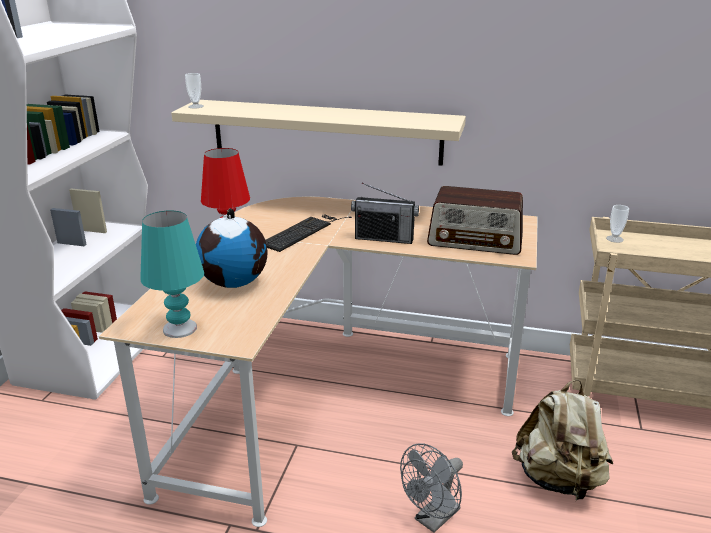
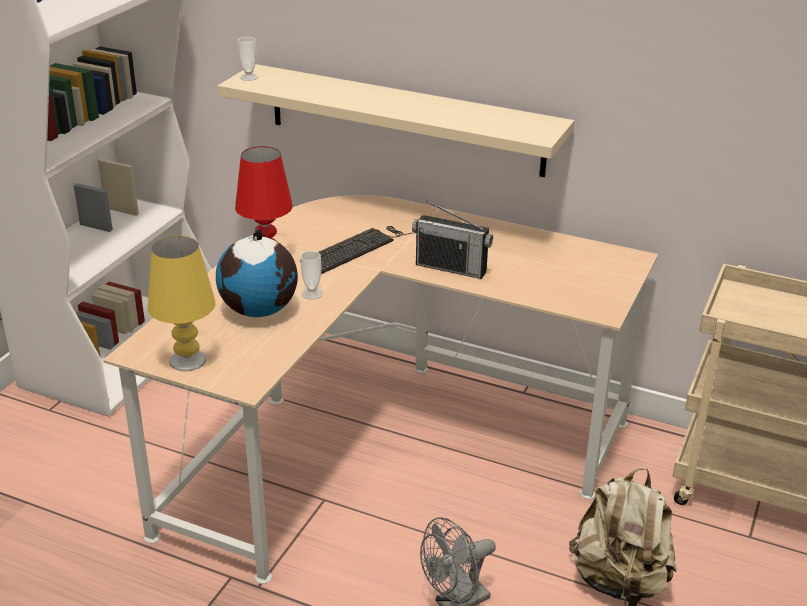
camera: 10 degrees right, 5 degrees up
turquoise table lamp [140,210,204,338] -> yellow table lamp [148,236,215,371]
radio [427,186,523,255] -> none
cup [606,205,629,243] -> cup moved to [301,251,323,300]

